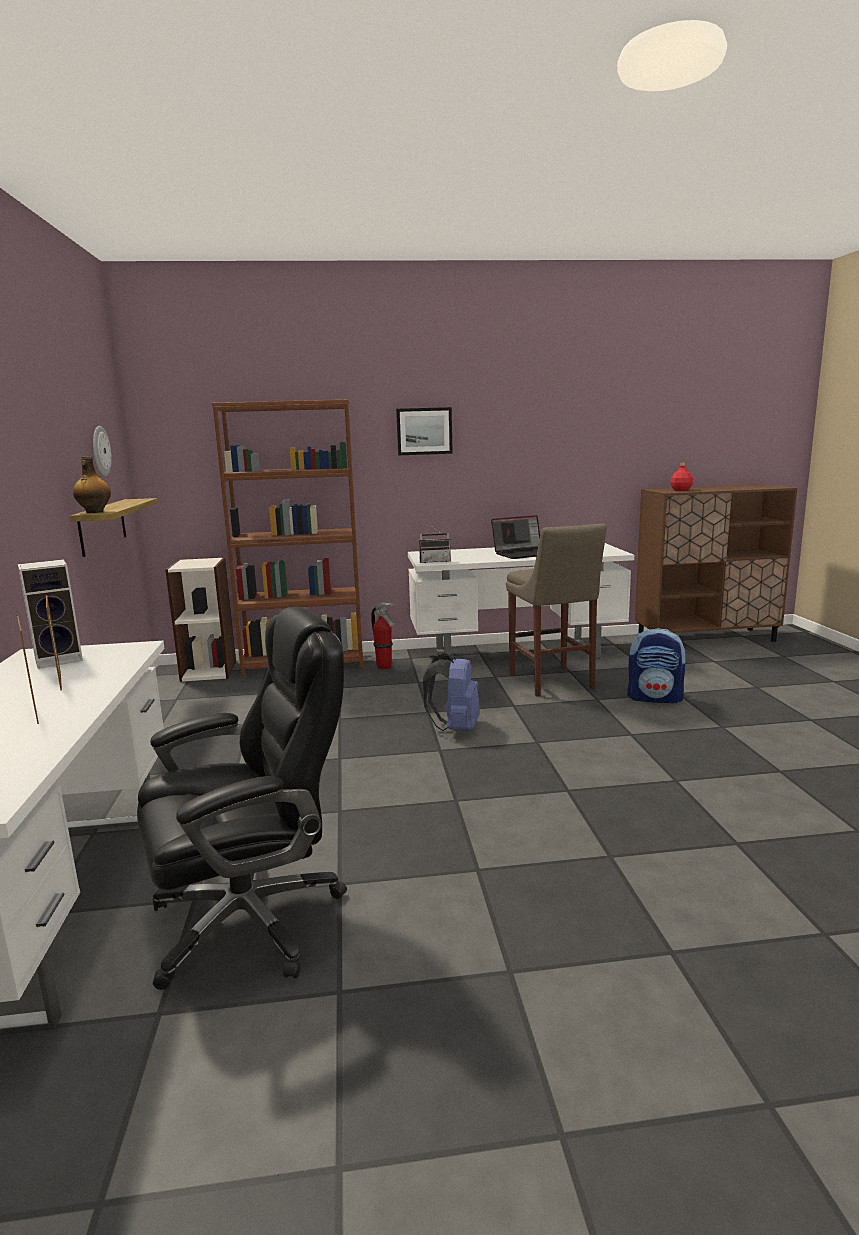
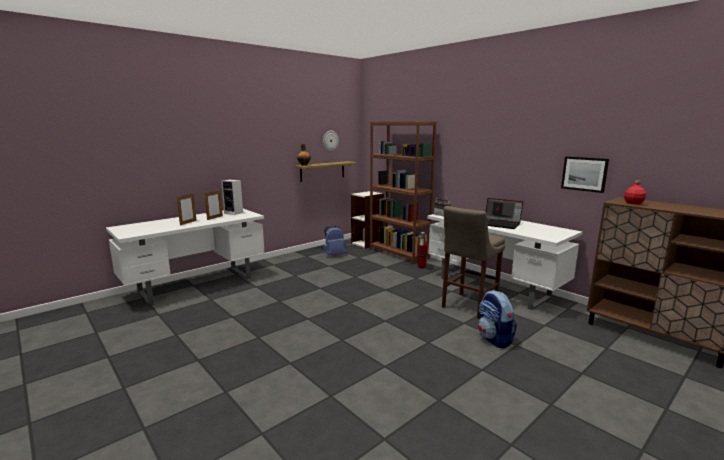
camera: 55 degrees right, 0 degrees up
black office chair [137,606,347,990] -> none
picture [396,407,453,455] -> picture moved to [561,156,609,193]
blue backpack [423,653,480,731] -> blue backpack moved to [324,225,347,255]

